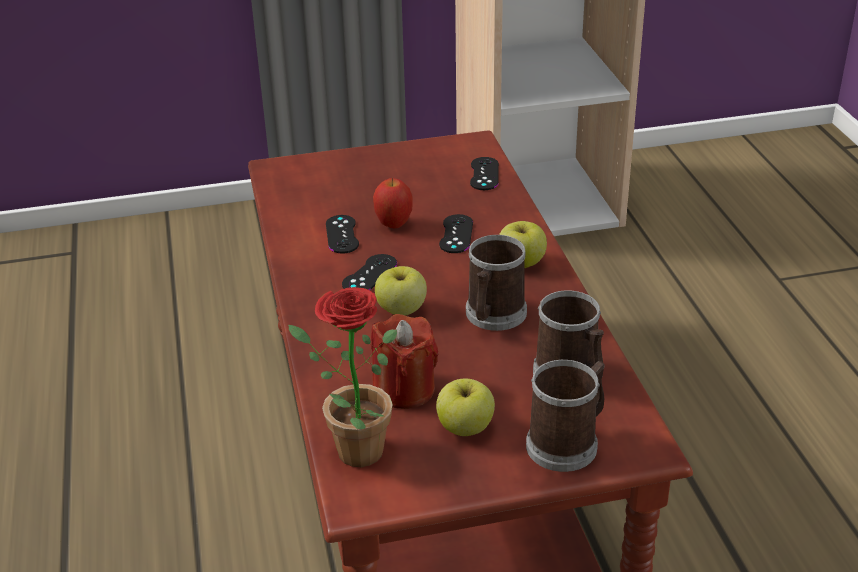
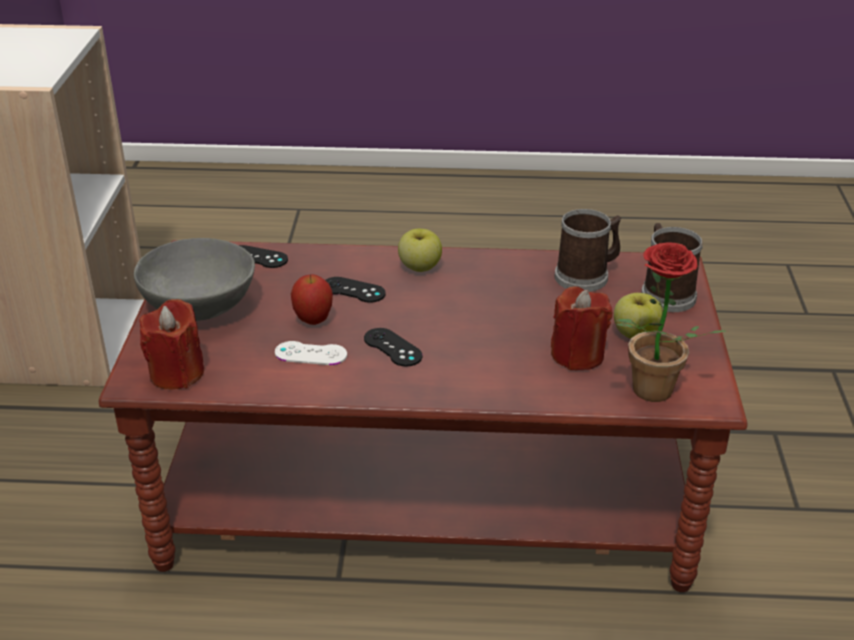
camera: 75 degrees left, 0 degrees up
black game controller [326,215,359,254] -> white game controller [275,341,347,365]
apple [375,266,427,316] -> none
mug [466,235,527,331] -> none
none -> grey bowl [134,238,255,321]
none -> red candle [139,299,204,389]

